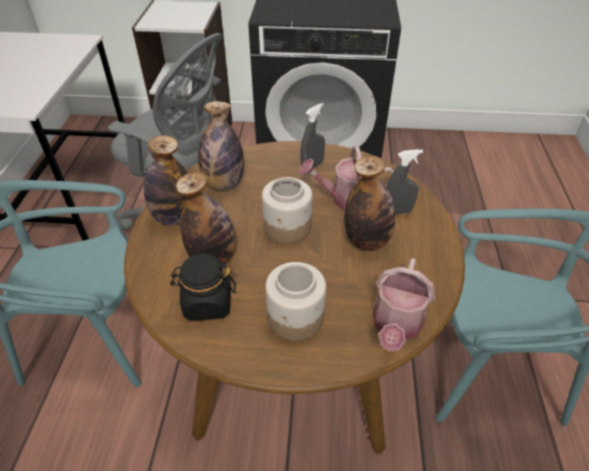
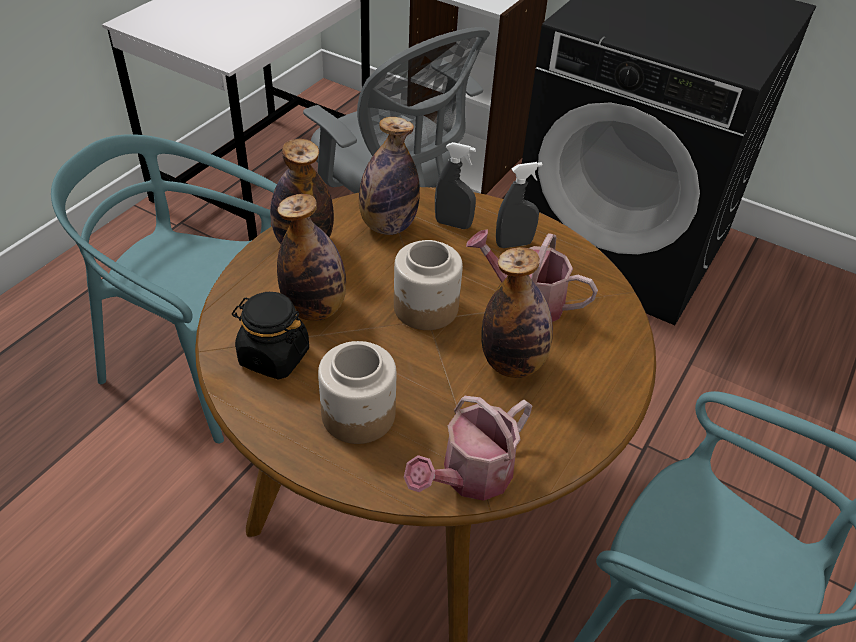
camera: 25 degrees right, 0 degrees up
grey spray bottle [386,149,423,214] -> grey spray bottle moved to [435,142,476,229]

